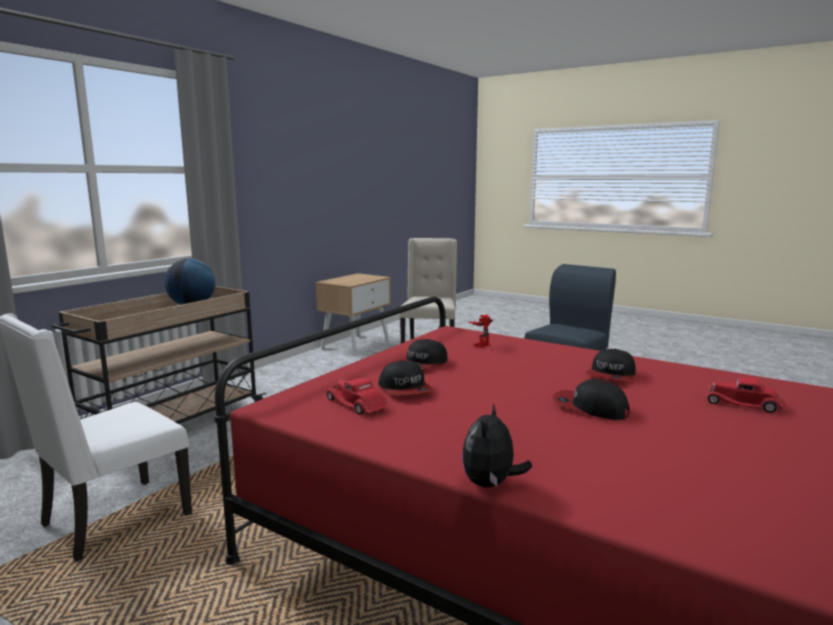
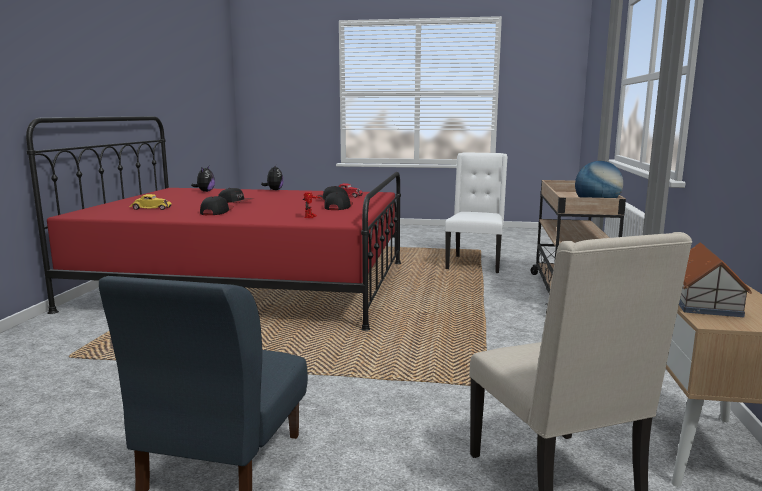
camera: 155 degrees right, 0 degrees up
red toy car [706,377,787,413] -> yellow toy car [129,194,172,210]
none -> plush toy [191,166,215,192]
none -> toy house [679,242,752,317]

